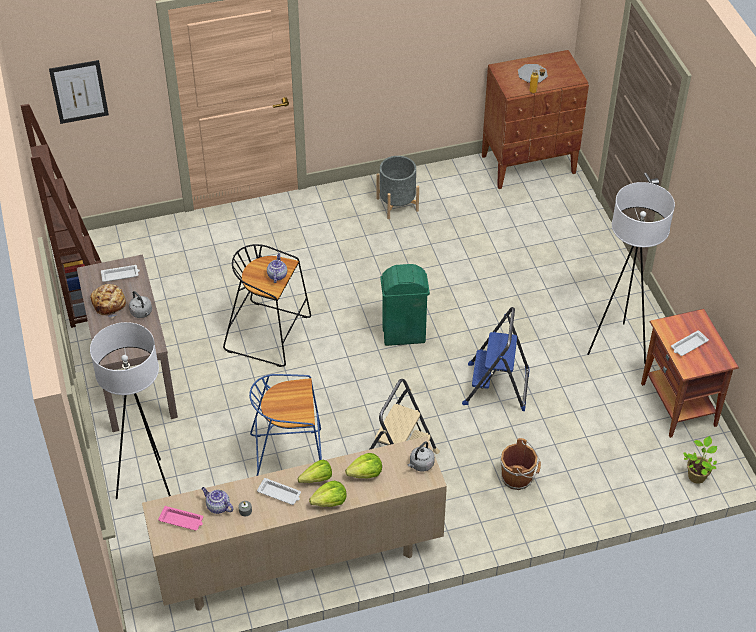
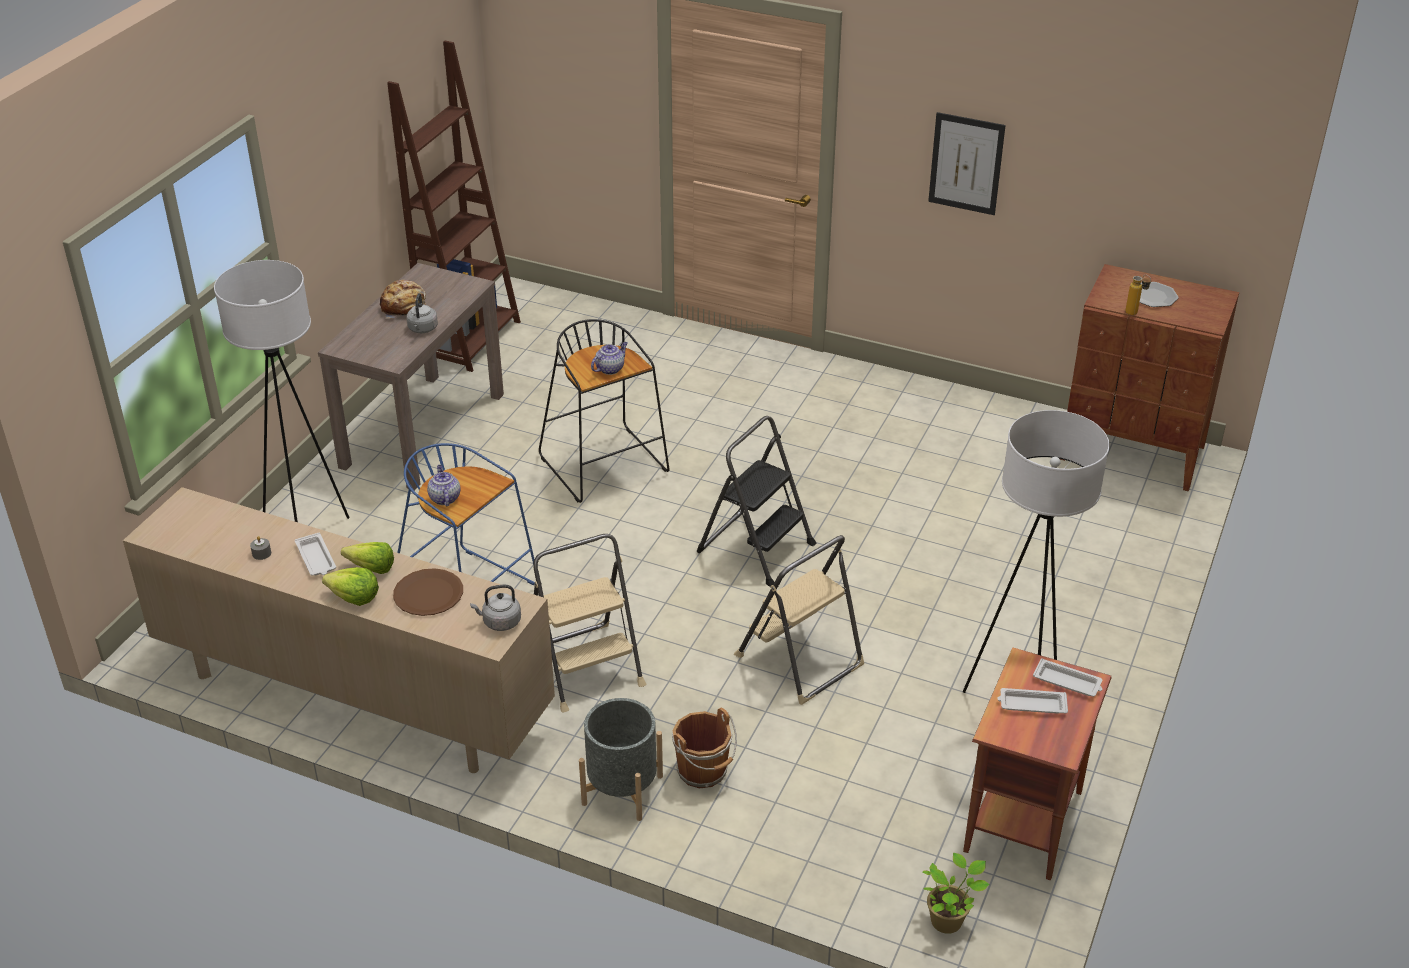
camera: 40 degrees right, 10 degrees down
picture [49,60,109,124] -> picture moved to [928,112,1006,215]
white tray [101,265,140,282] -> white tray moved to [1033,658,1102,697]
pink tray [158,506,203,531] -> none
teapot [201,487,233,514] -> teapot moved to [427,465,460,506]
lettuce [345,453,382,479] -> brown plate [393,568,463,616]
grey planter [377,156,419,219] -> grey planter moved to [579,698,663,821]
green trash can [380,264,430,346] -> black step ladder [697,416,816,587]
blue step ladder [462,307,530,411] -> beige step ladder [734,535,864,705]

